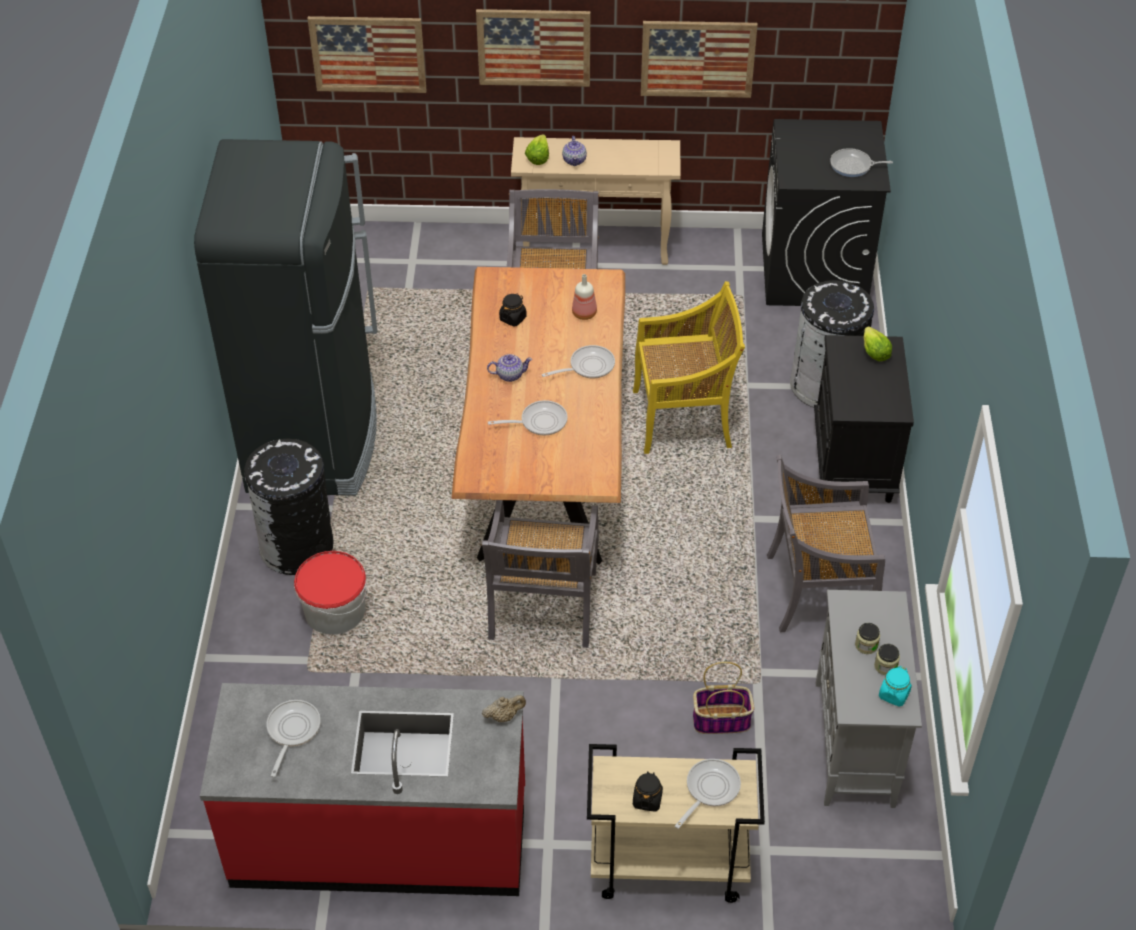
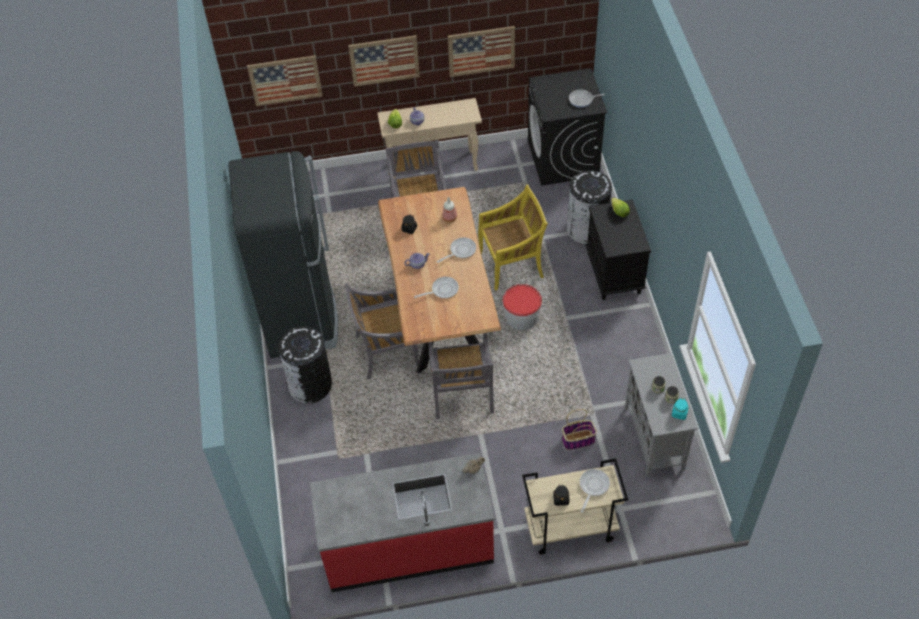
camera: 10 degrees left, 5 degrees up
frying pan [267,700,321,777] -> none
bucket [294,551,367,634] -> bucket moved to [502,284,542,330]
grey chair [767,454,885,632] -> grey chair moved to [345,283,419,379]

